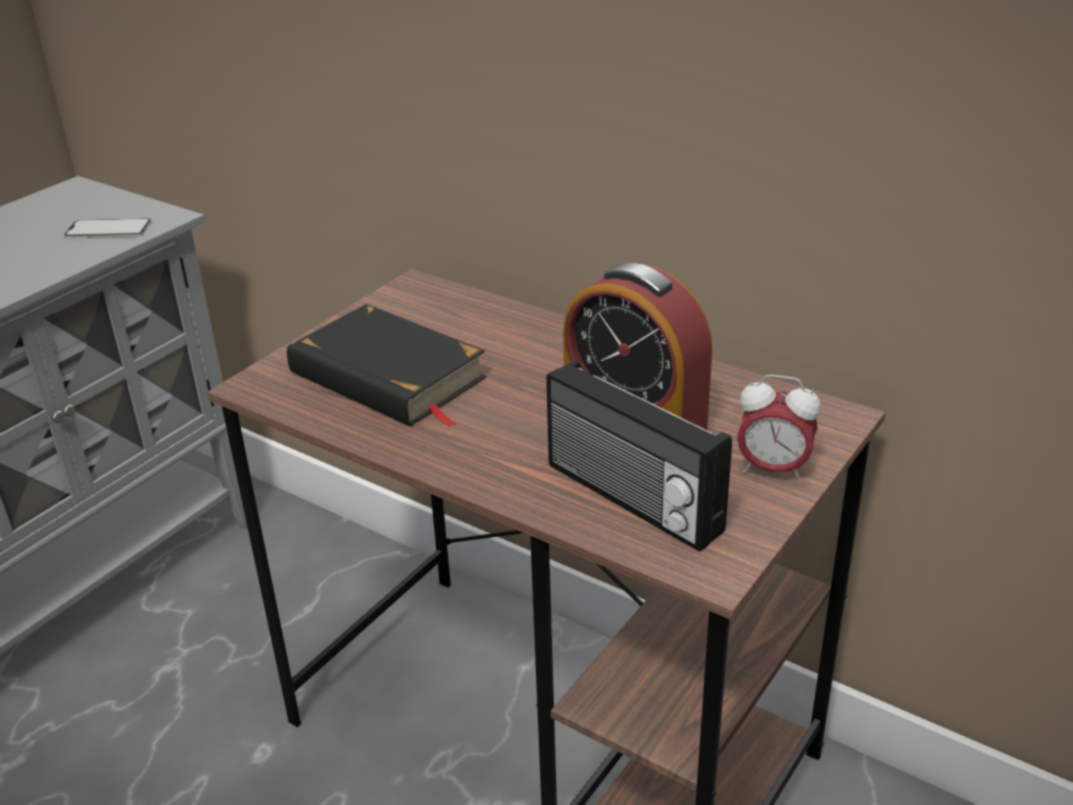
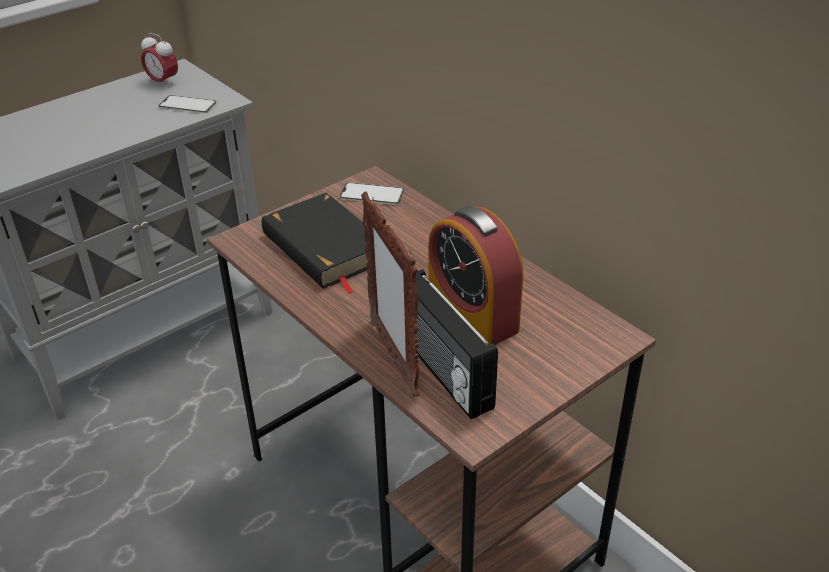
camera: 15 degrees right, 5 degrees up
alarm clock [737,374,821,482] -> alarm clock moved to [141,33,178,88]
none -> phone [339,182,404,205]
none -> picture frame [361,191,419,397]

